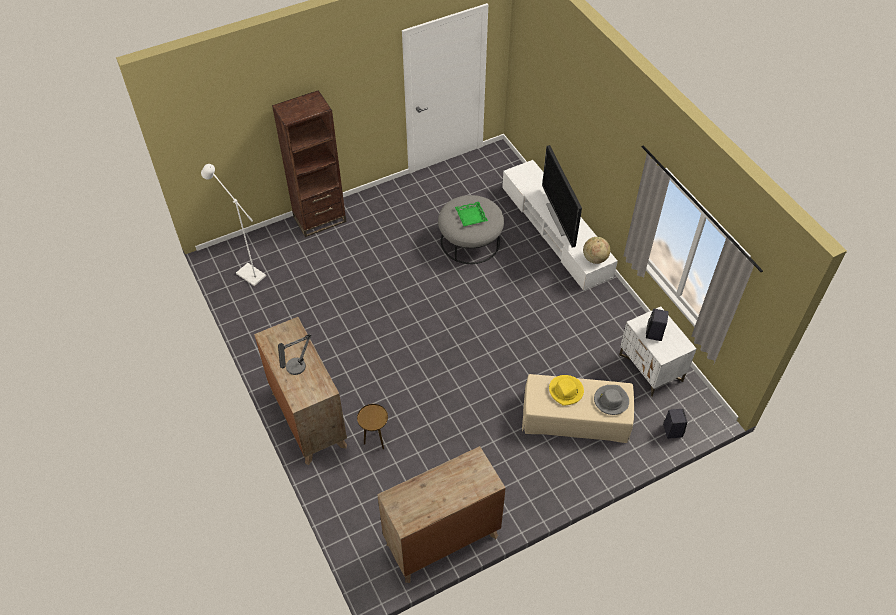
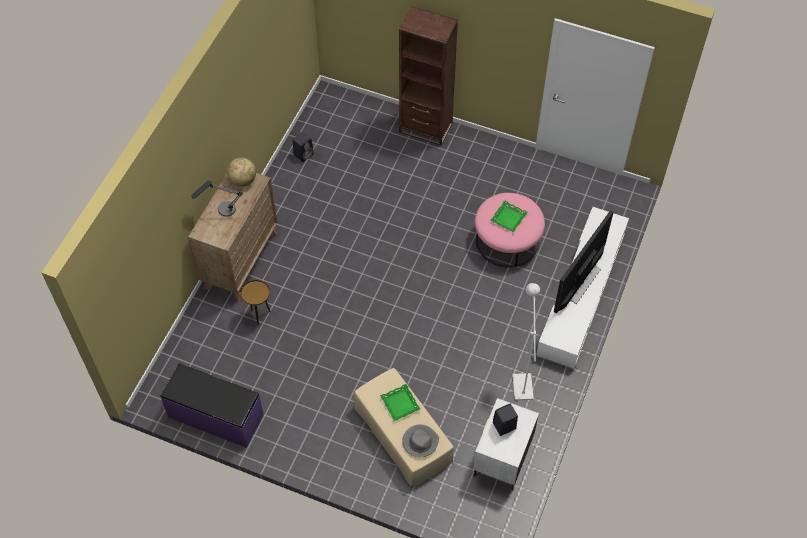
camera: 50 degrees right, 5 degrees up
white floor lamp [201,164,266,286] -> white floor lamp moved to [512,283,540,400]
brown dresser [377,446,506,583] -> purple bench [160,363,264,448]
grey ottoman [438,195,504,264] -> pink ottoman [475,193,545,267]
yellow hat [549,375,584,406] -> green tray [380,384,420,421]
globe [583,237,610,264] -> globe moved to [227,157,256,187]
black speaker [663,409,687,439] -> black speaker moved to [292,132,314,162]

